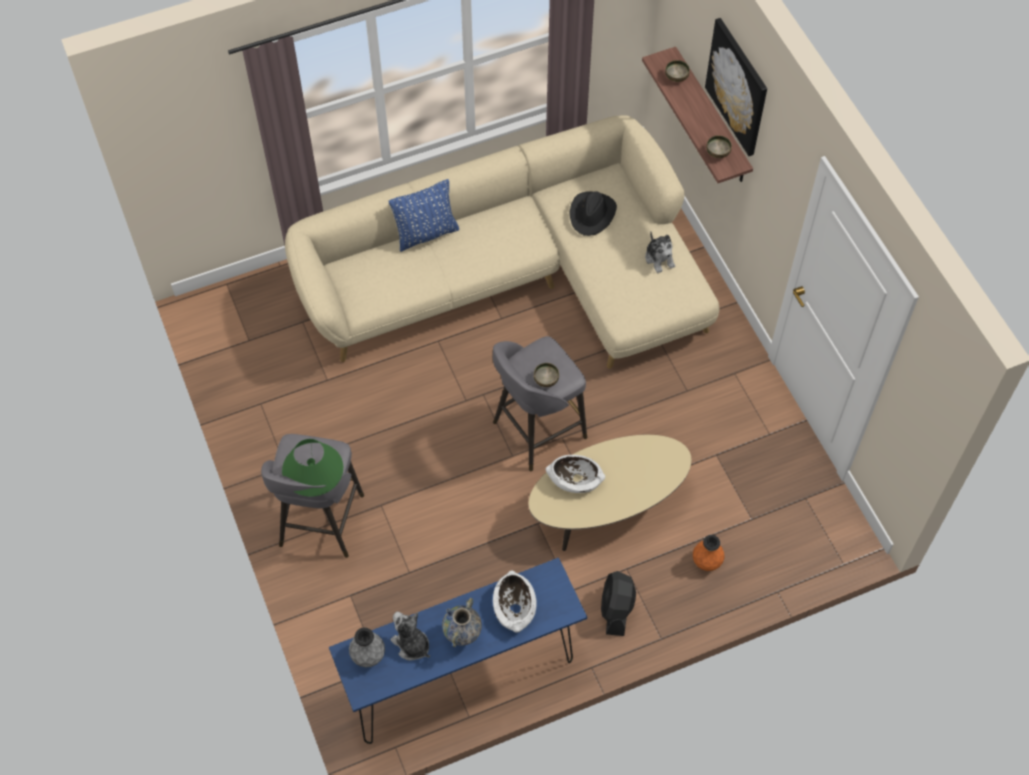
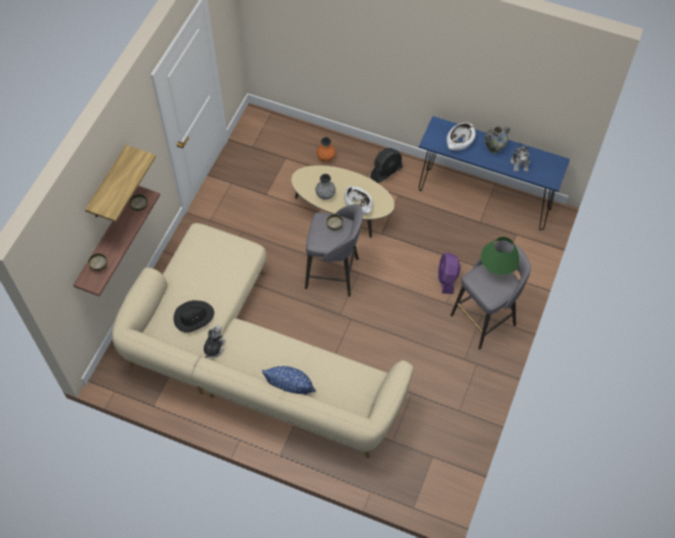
camera: 135 degrees left, 0 degrees up
grey vase [349,627,385,667] -> grey vase moved to [316,174,336,200]
plush toy [645,232,675,273] -> plush toy moved to [203,325,226,358]
picture [705,18,767,156] -> shelf [85,145,156,222]
none -> purple fan [438,252,460,294]

